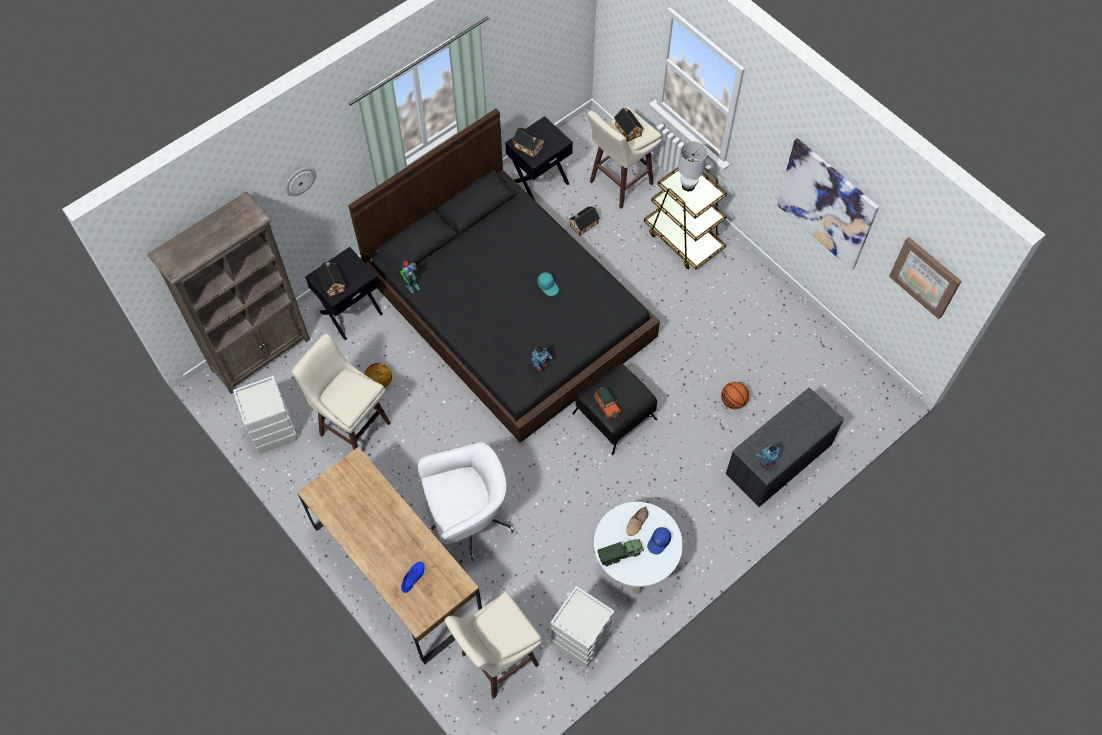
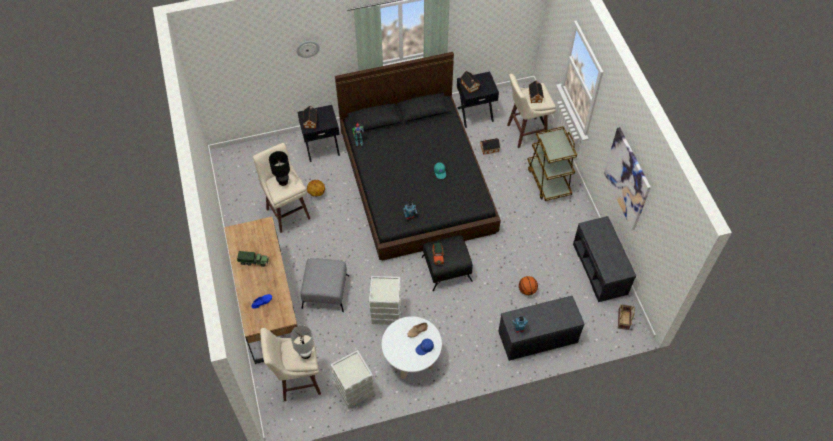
camera: 25 degrees right, 5 degrees down
brown bookcase [147,191,310,394] -> none
grey storage box [233,376,298,454] -> grey storage box moved to [369,276,401,325]
white office chair [418,442,514,561] -> grey ottoman [301,258,349,312]
toy truck [598,538,644,566] -> toy truck moved to [237,251,269,267]
white table lamp [678,141,708,191] -> white table lamp moved to [290,325,314,359]
picture [889,237,961,319] -> none
none -> black table lamp [269,151,290,186]
none -> grey bench [573,216,636,302]
none -> basket [618,304,635,330]

